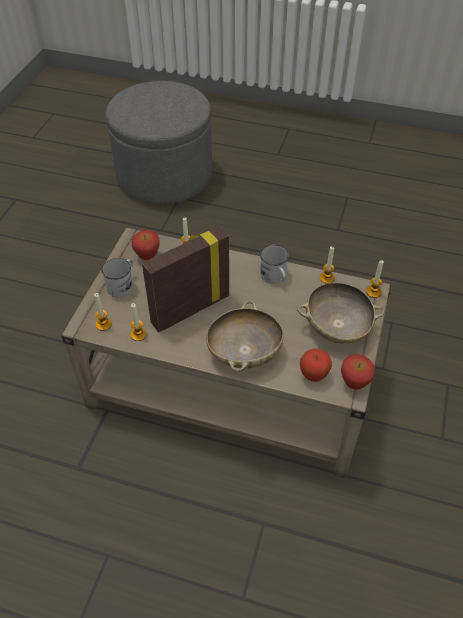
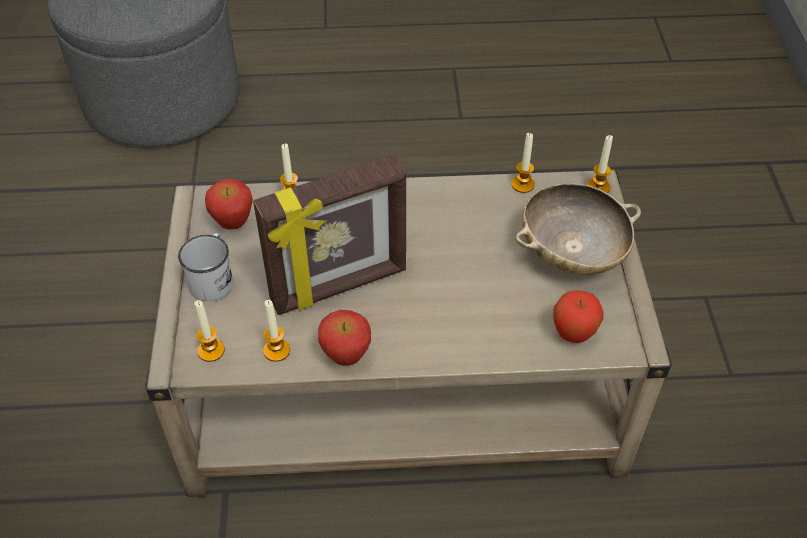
camera: 20 degrees left, 0 degrees up
picture frame [142,227,229,332] -> picture frame turned 150 degrees counterclockwise [253,155,406,315]
beige bowl [206,300,284,372] -> none
white mug [260,245,289,283] -> none
apple [341,354,375,390] -> apple moved to [318,310,371,366]

